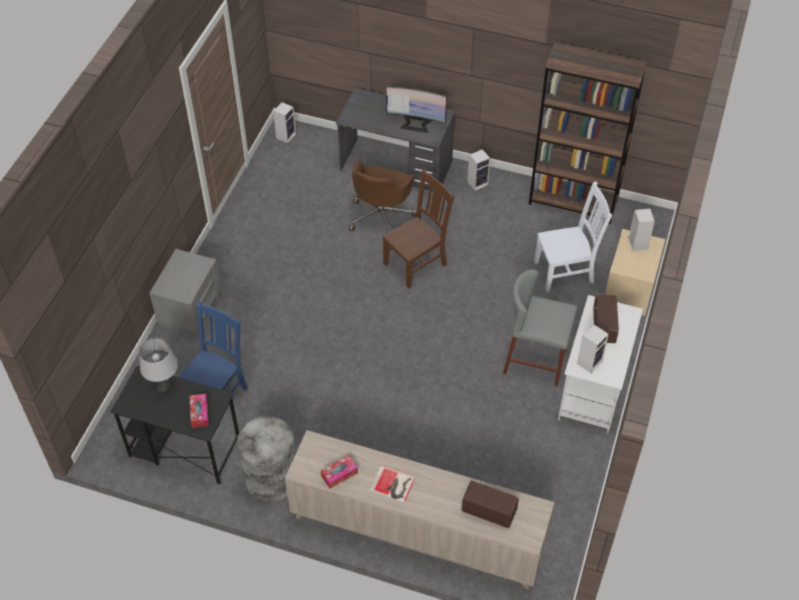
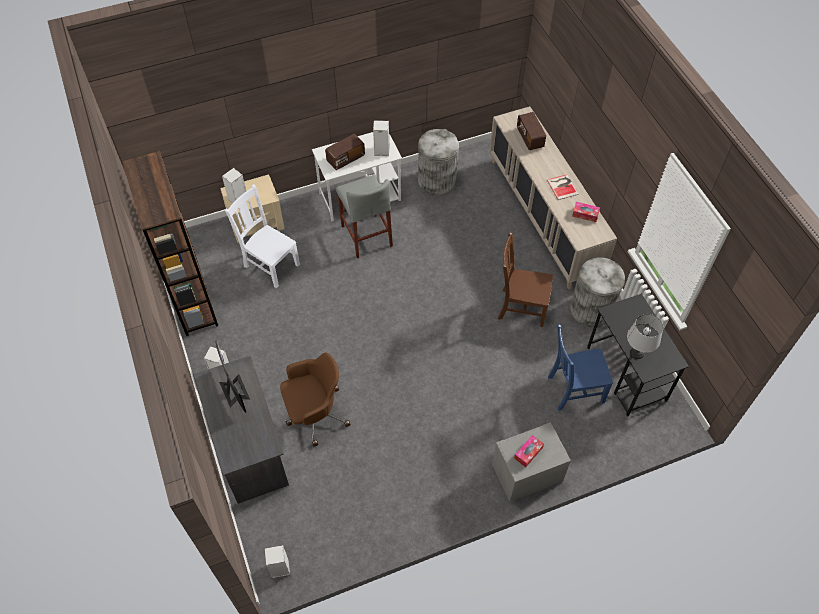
camera: 130 degrees left, 5 degrees up
tissue box [190,394,209,428] -> tissue box moved to [514,435,544,467]
brown chair [383,169,455,288] -> brown chair moved to [498,232,553,327]
none -> grey trash can [418,129,459,196]

